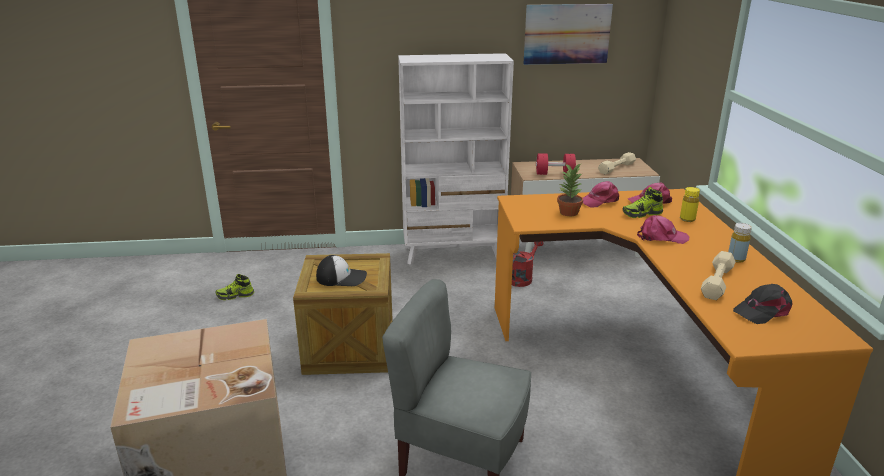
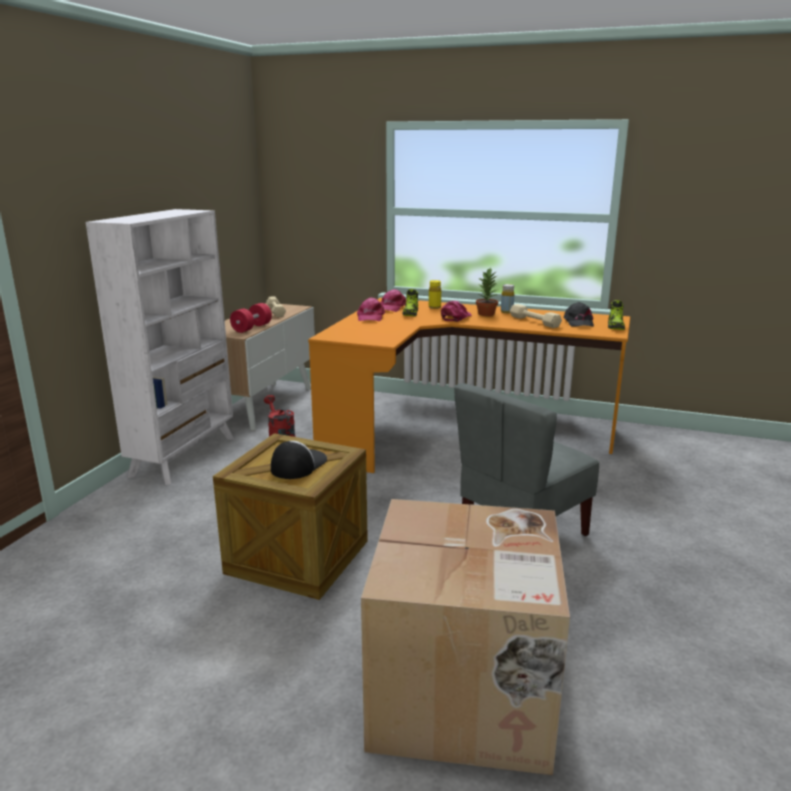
camera: 65 degrees left, 5 degrees down
shoe [215,274,254,300] -> shoe moved to [608,300,625,330]
picture [524,4,613,65] -> none
potted plant [557,163,583,216] -> potted plant moved to [476,268,499,316]

